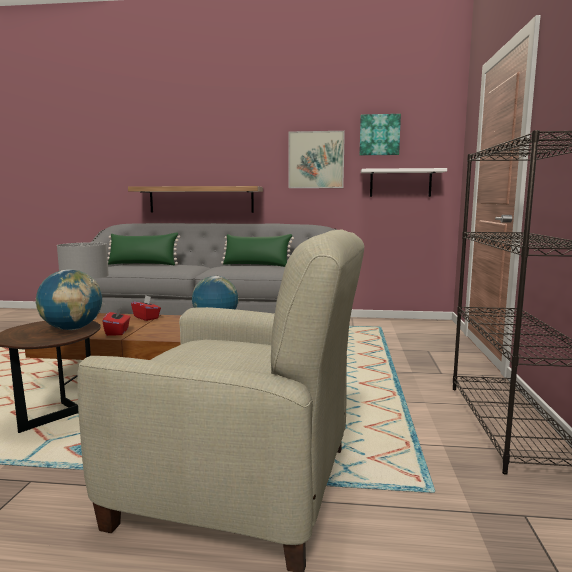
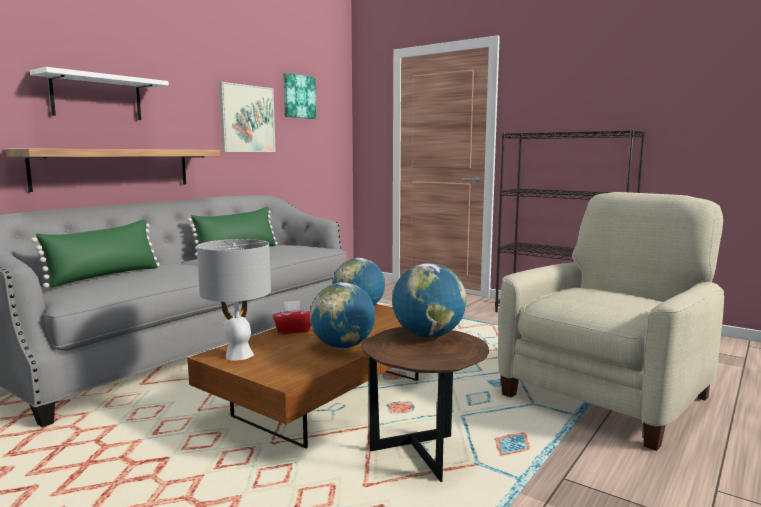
camera: 60 degrees left, 0 degrees up
red tissue box [102,307,130,336] -> globe [310,282,375,349]
white shelf [361,168,447,197] -> white shelf moved to [30,67,169,120]

